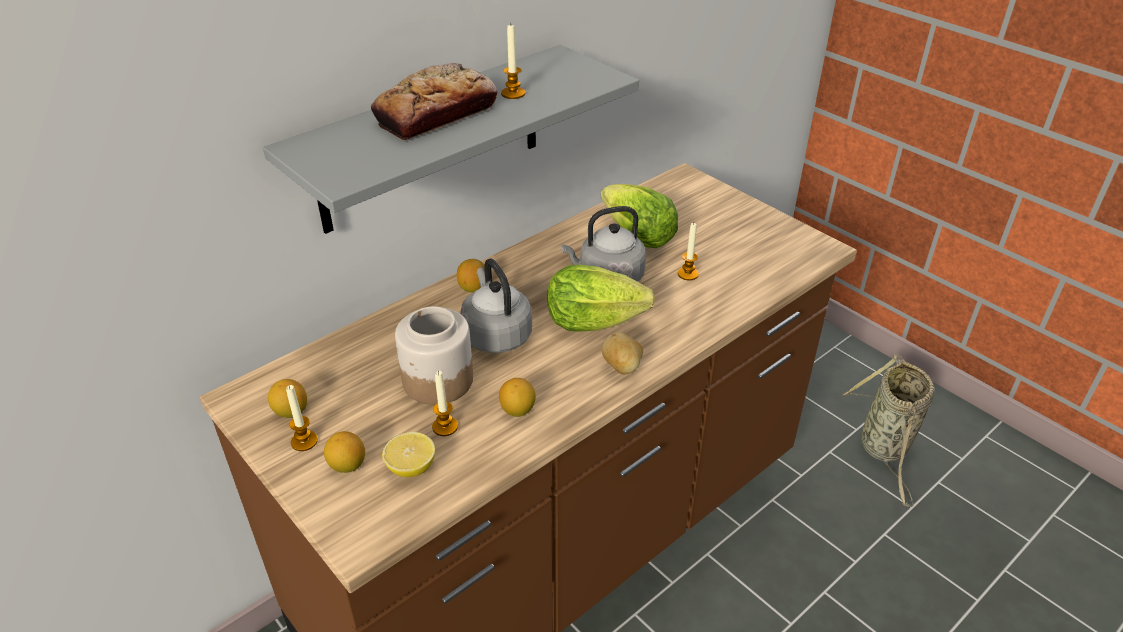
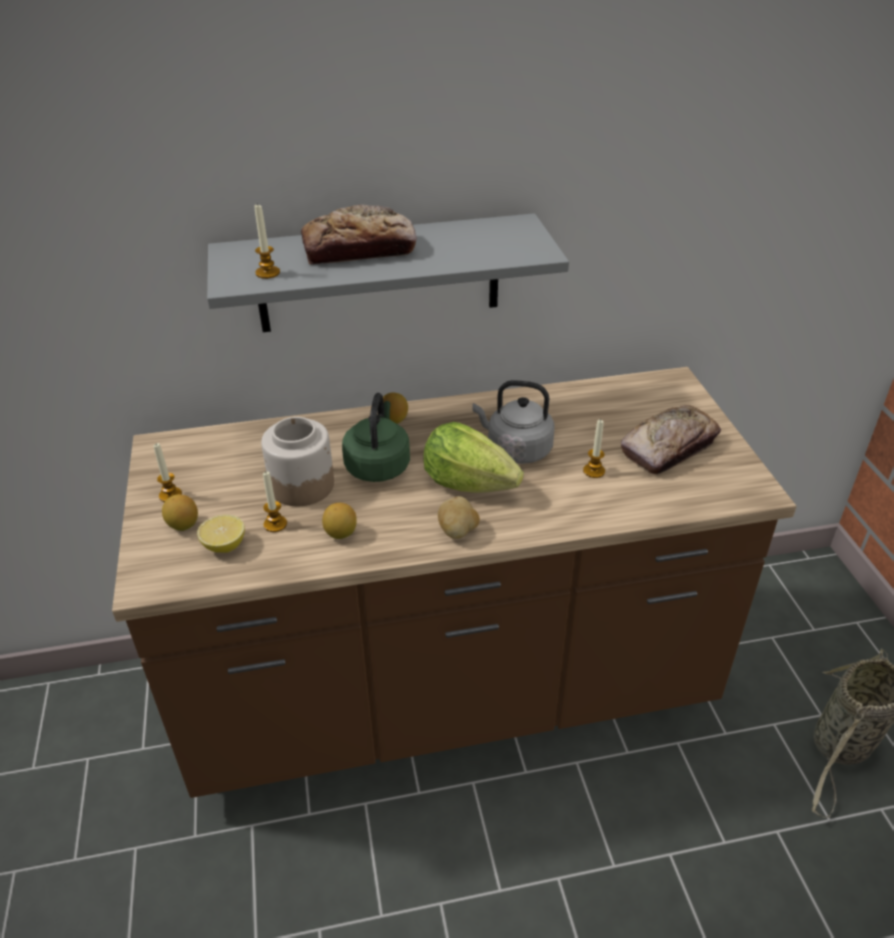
camera: 30 degrees right, 0 degrees up
lemon [268,379,307,418] -> none
grey kettle [460,258,532,353] -> green kettle [342,393,410,482]
candle [501,25,525,99] -> candle moved to [254,203,280,279]
lettuce [601,184,678,248] -> none
none -> bread [621,405,721,474]

